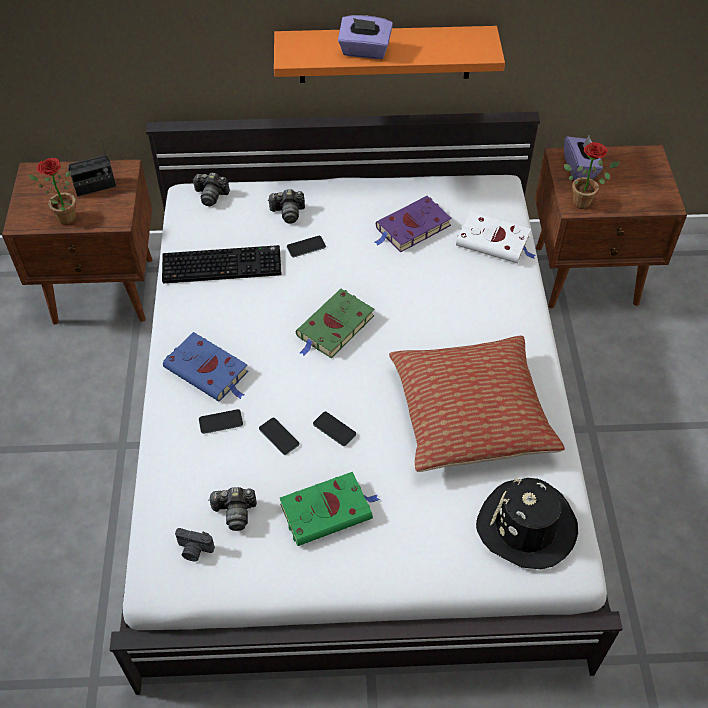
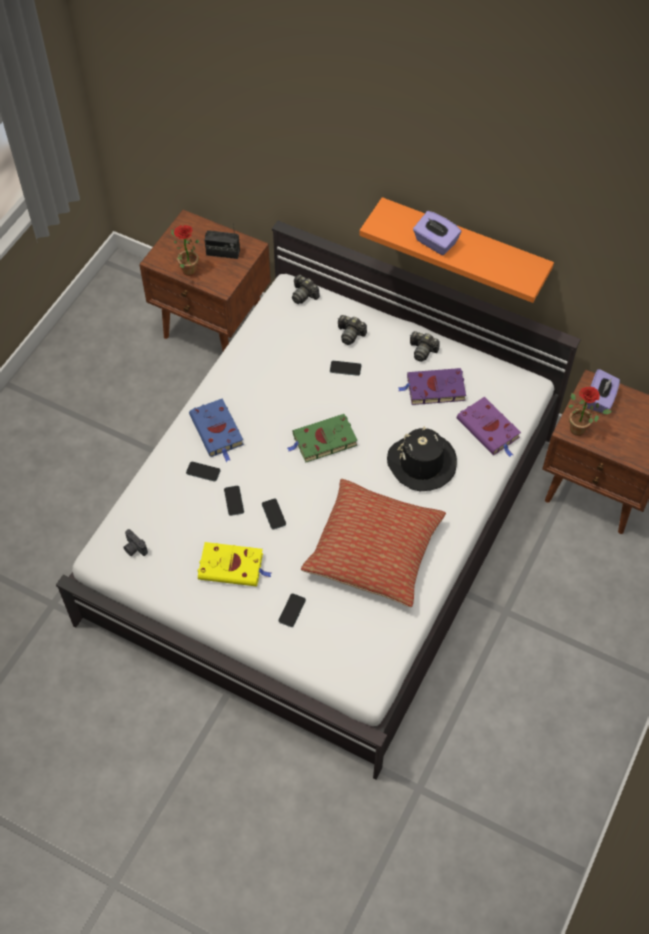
camera: 30 degrees right, 5 degrees up
keyboard [162,245,282,284] -> none
camera [209,487,257,531] -> camera moved to [410,331,440,362]
green book [280,472,380,546] -> yellow book [198,542,271,587]
white book [456,212,536,264] -> purple book [457,397,521,457]
black hat [476,478,578,569] -> black hat moved to [387,426,457,491]
none -> phone [278,594,306,627]

